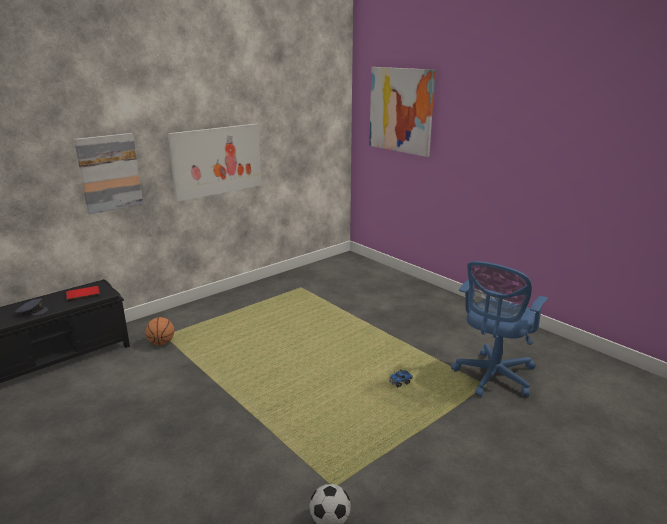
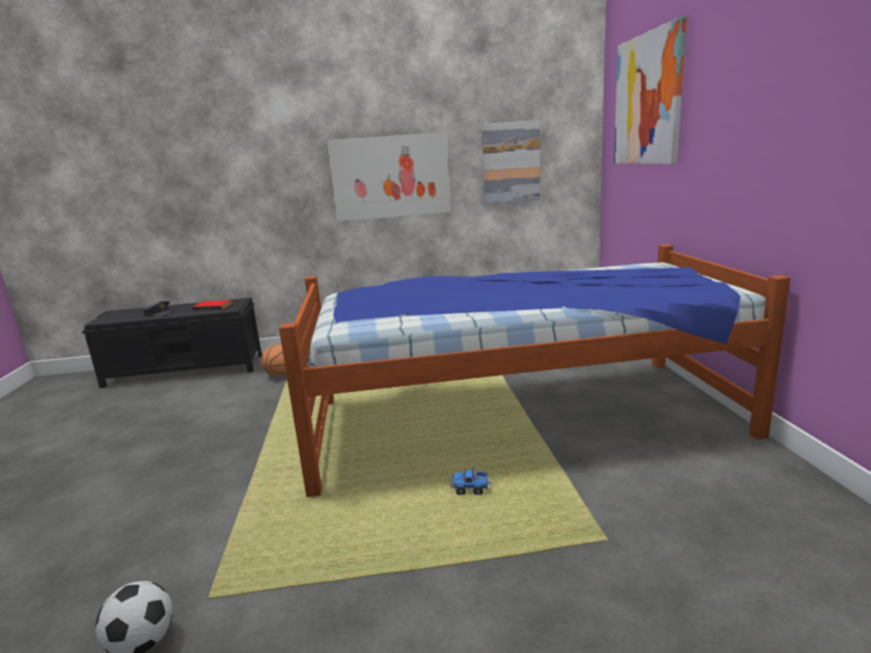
camera: 35 degrees right, 5 degrees down
picture [74,133,143,214] -> picture moved to [482,120,540,204]
blue office chair [451,261,548,397] -> none
none -> bed [279,244,790,497]

